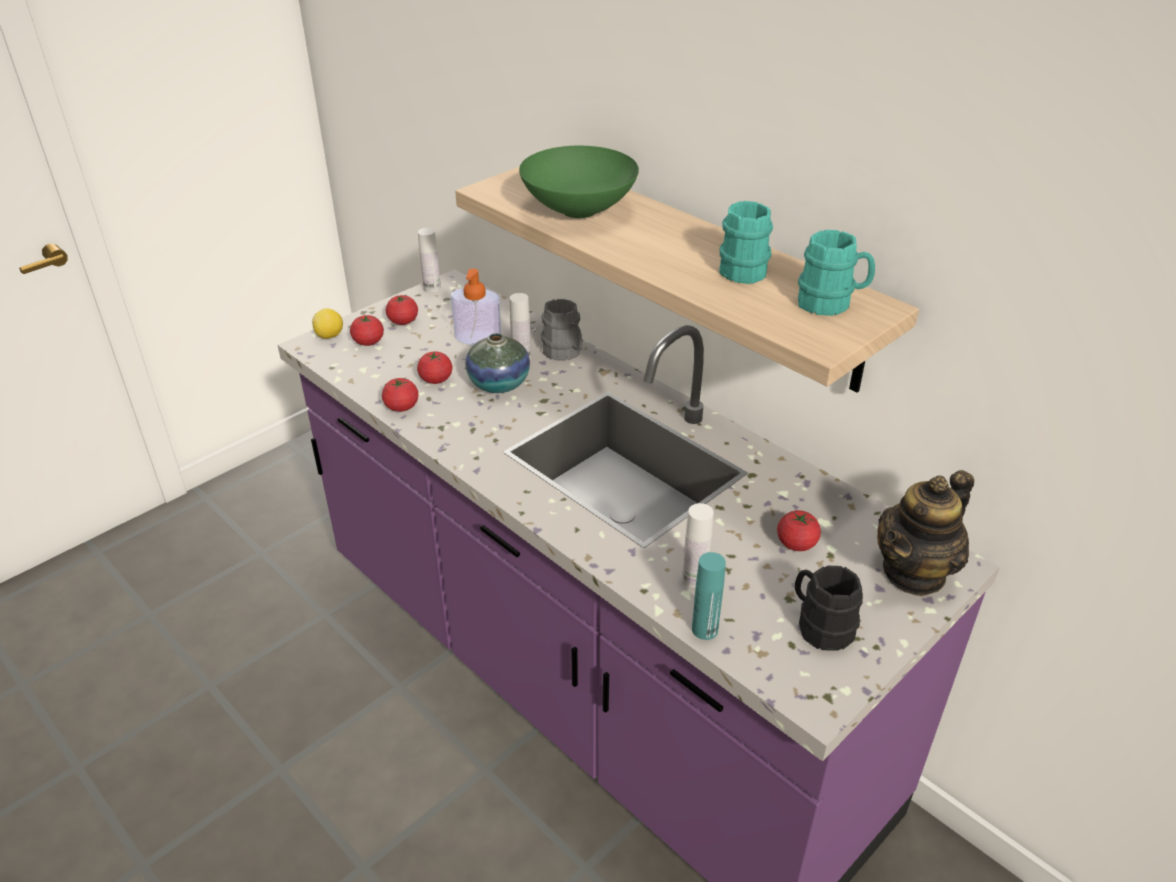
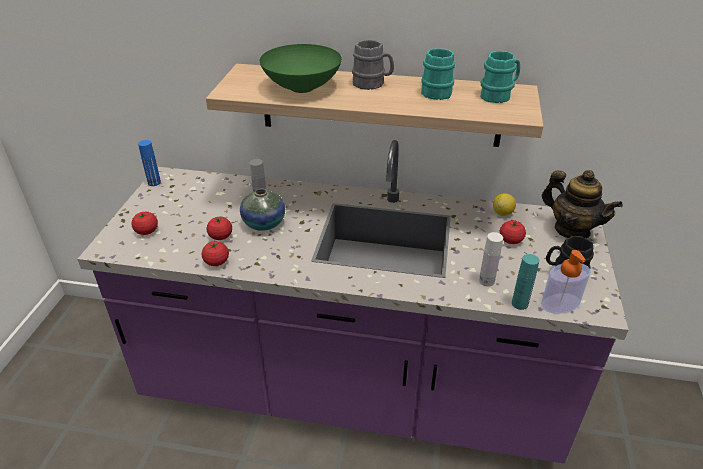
camera: 35 degrees left, 0 degrees up
lemon [312,308,343,339] -> lemon moved to [493,193,516,216]
tomato [386,295,418,325] -> none
white bottle [418,228,441,293] -> blue bottle [138,140,161,186]
soap dispenser [451,269,501,345] -> soap dispenser moved to [541,250,591,314]
grey mug [541,299,582,361] -> grey mug moved to [352,40,394,90]
teapot [877,470,974,596] -> teapot turned 60 degrees counterclockwise [542,170,623,238]

